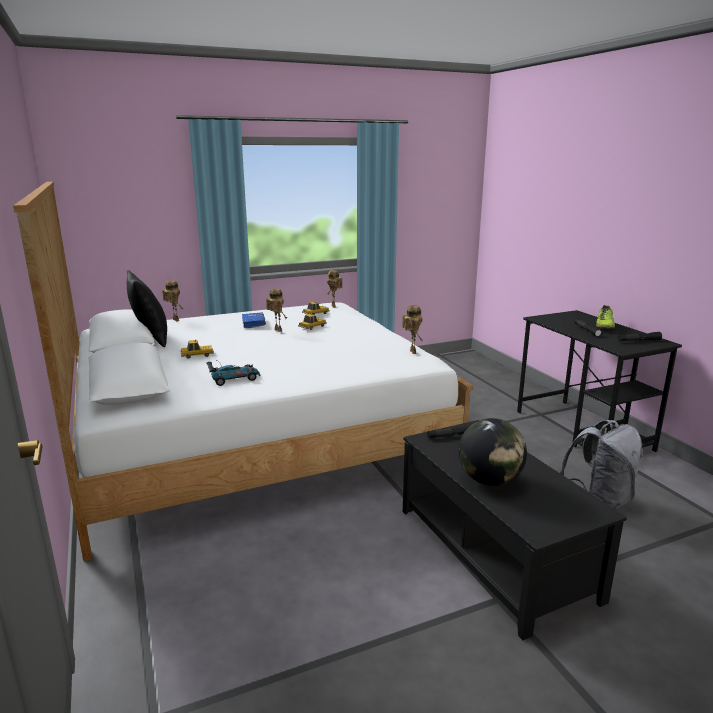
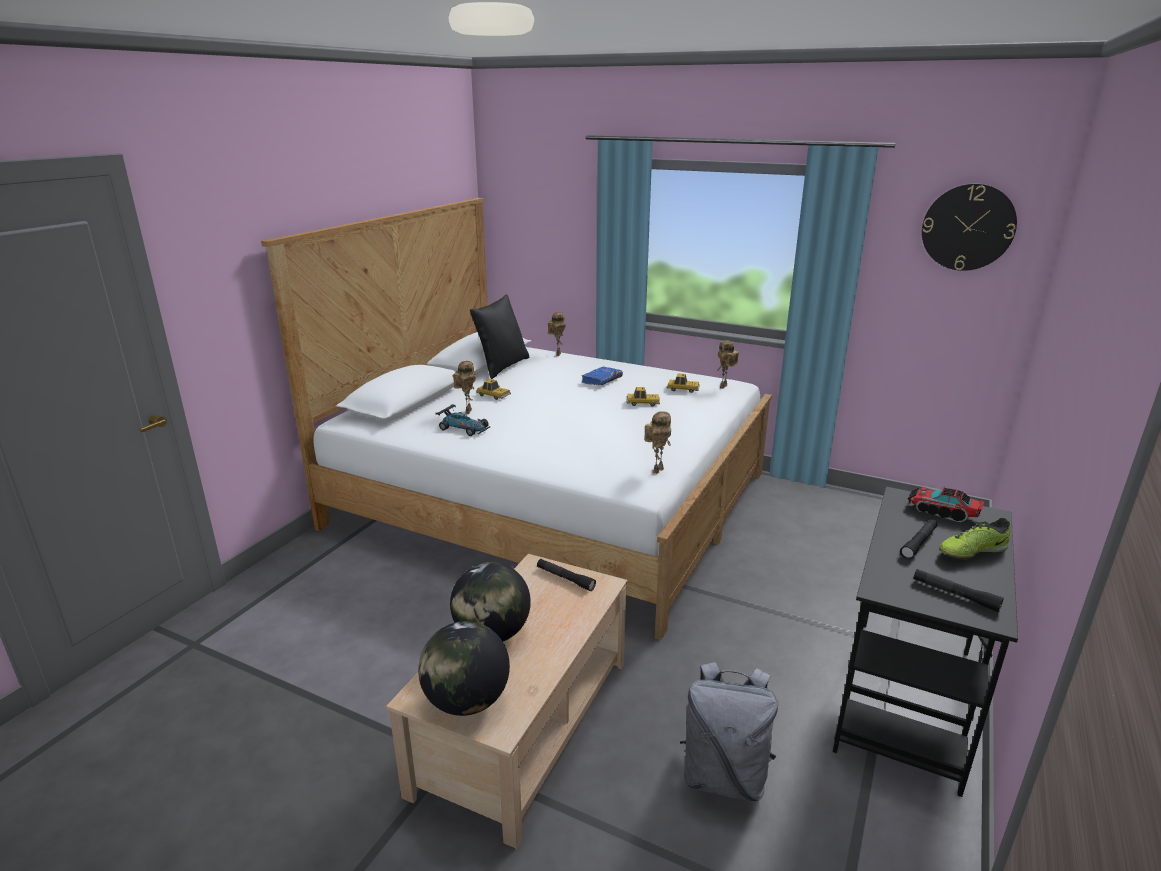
camera: 50 degrees right, 5 degrees up
toy robot [266,288,287,332] -> toy robot moved to [453,361,476,414]
black coffee table [403,420,627,640] -> beige coffee table [386,554,628,849]
none -> globe [418,621,510,716]
none -> toy truck [908,486,984,522]
none -> wall clock [922,184,1017,271]

